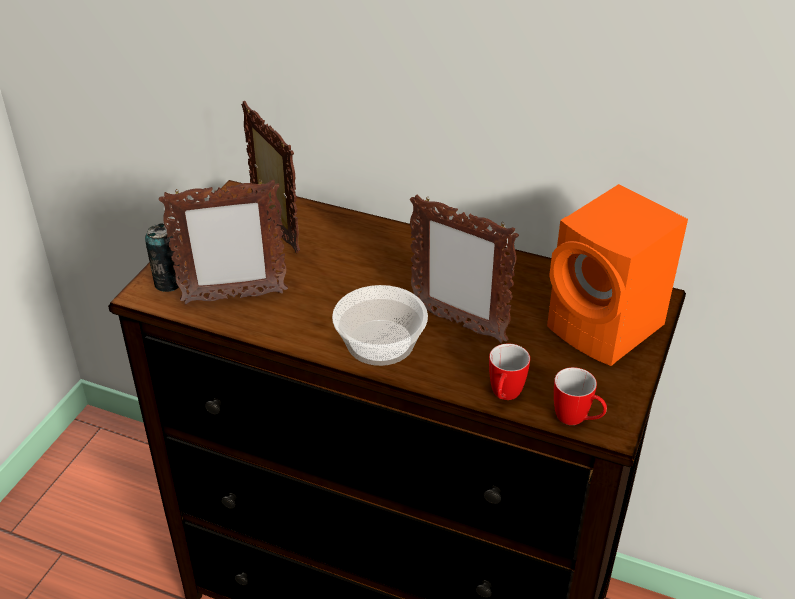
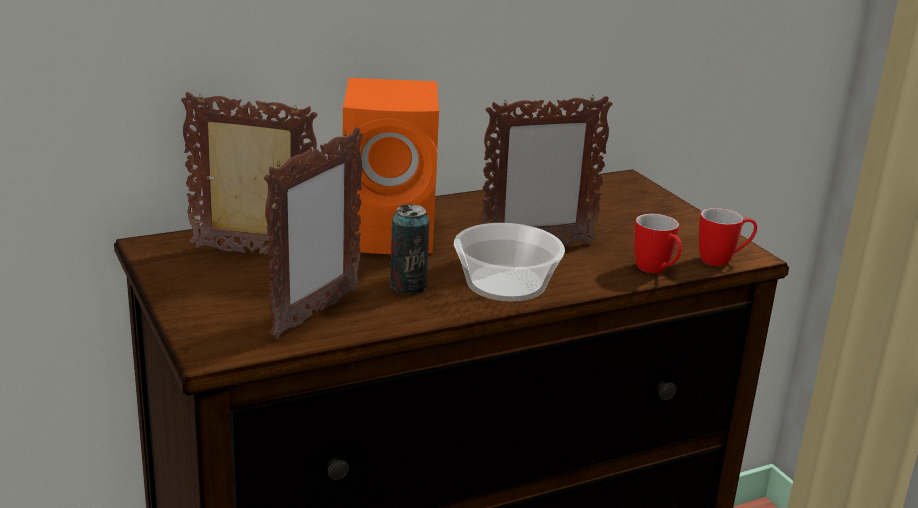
camera: 50 degrees left, 15 degrees down
can [145,224,183,292] -> can moved to [390,204,429,294]
orange speaker [547,184,688,366] -> orange speaker moved to [343,78,439,254]

